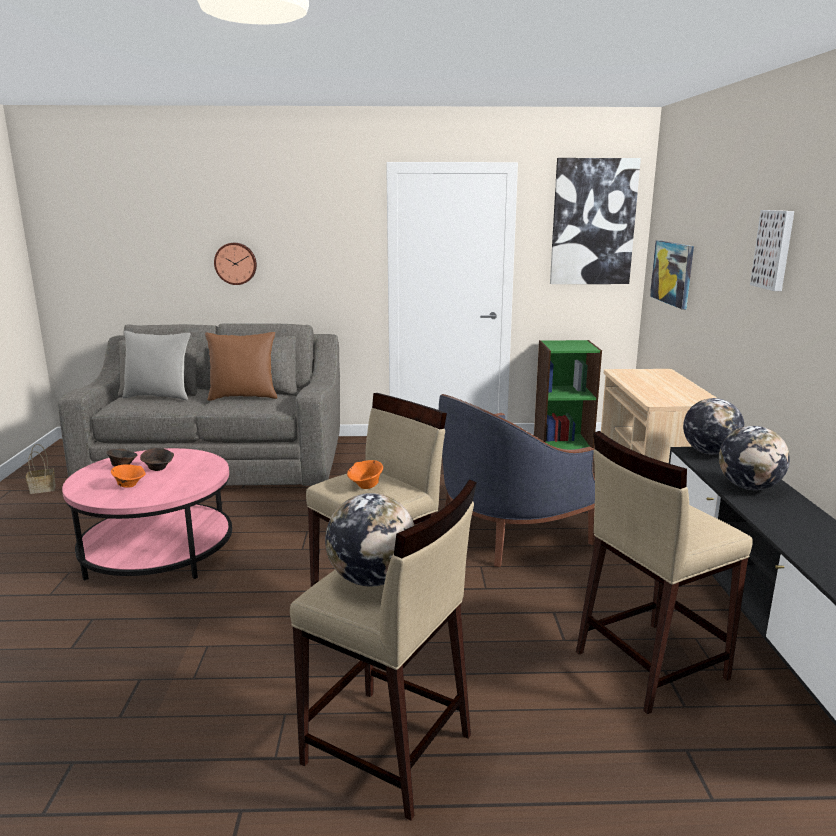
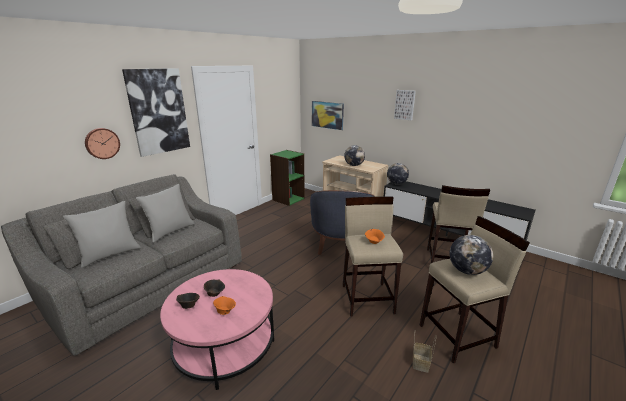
camera: 50 degrees left, 5 degrees up
basket [26,444,56,494] -> basket moved to [413,334,436,373]
brown pillow [205,332,277,401] -> grey pillow [136,184,194,243]
picture [550,158,641,284] -> picture moved to [122,68,190,157]
globe [719,426,790,490] -> globe moved to [344,145,365,166]

